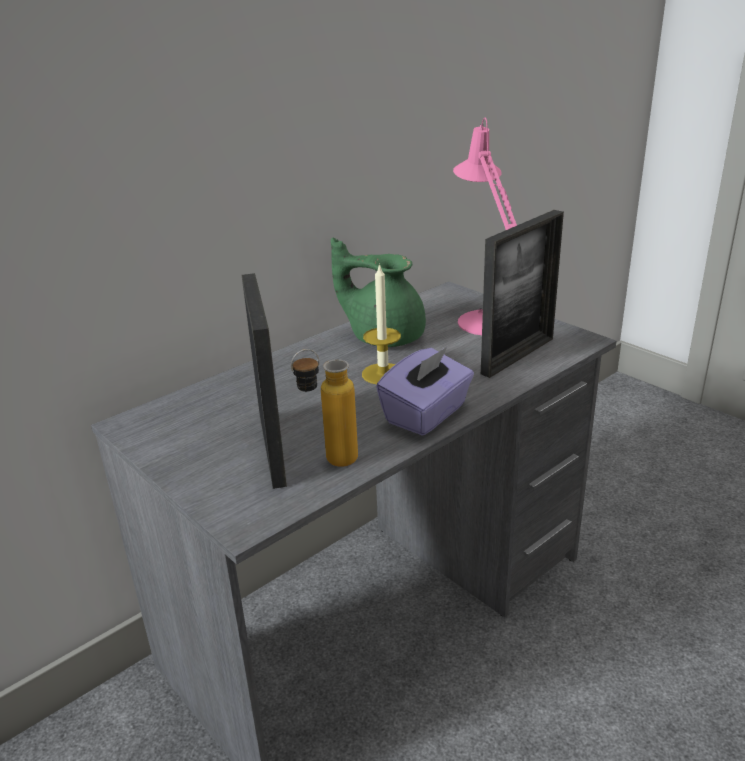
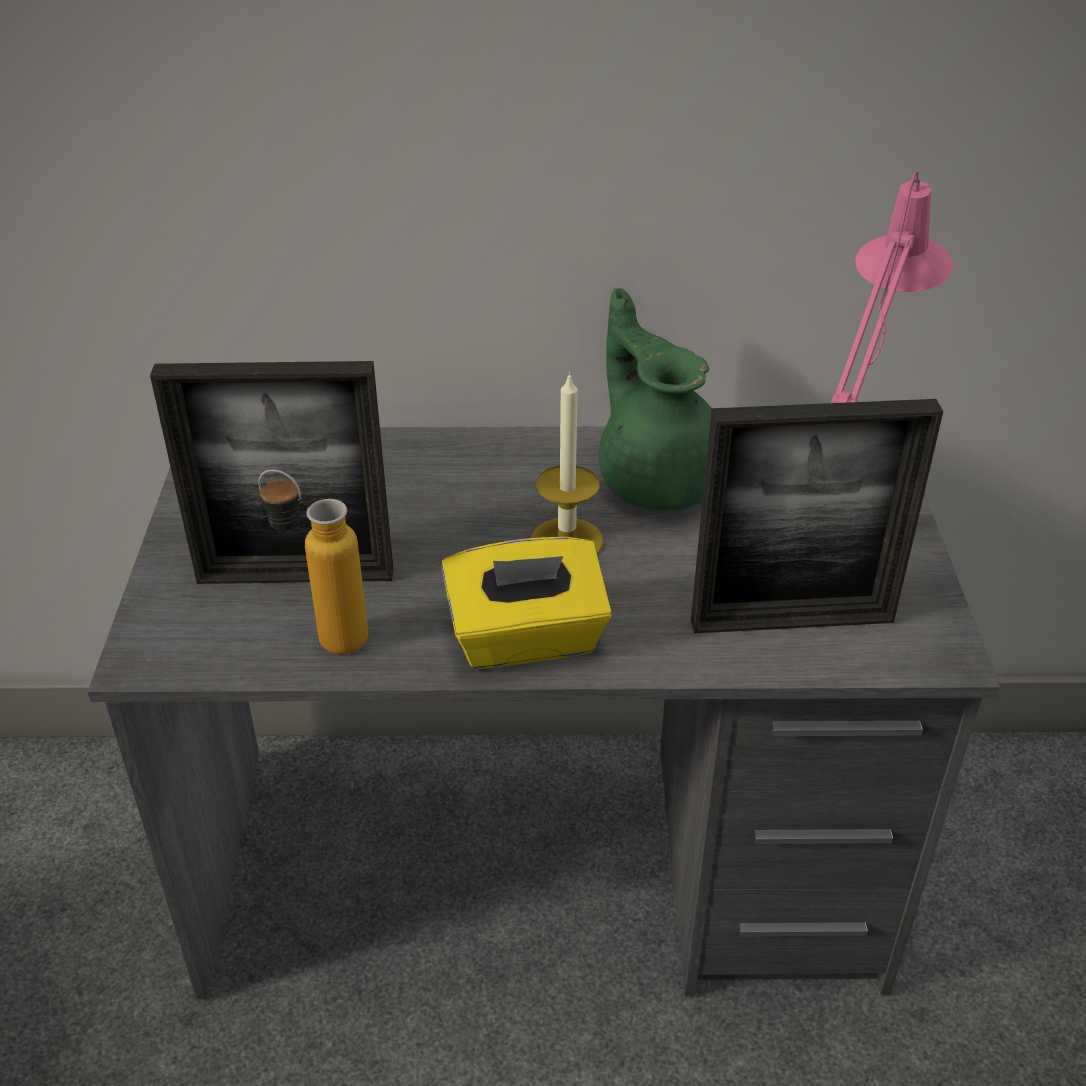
camera: 40 degrees right, 10 degrees up
picture frame [242,273,287,489] -> picture frame turned 60 degrees clockwise [150,361,393,584]
purple tissue box [376,347,474,436] -> yellow tissue box [441,537,612,669]

